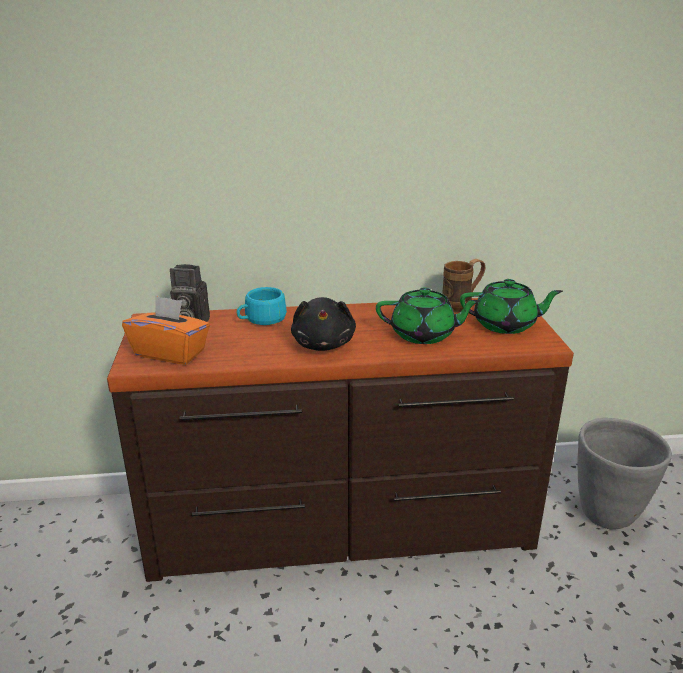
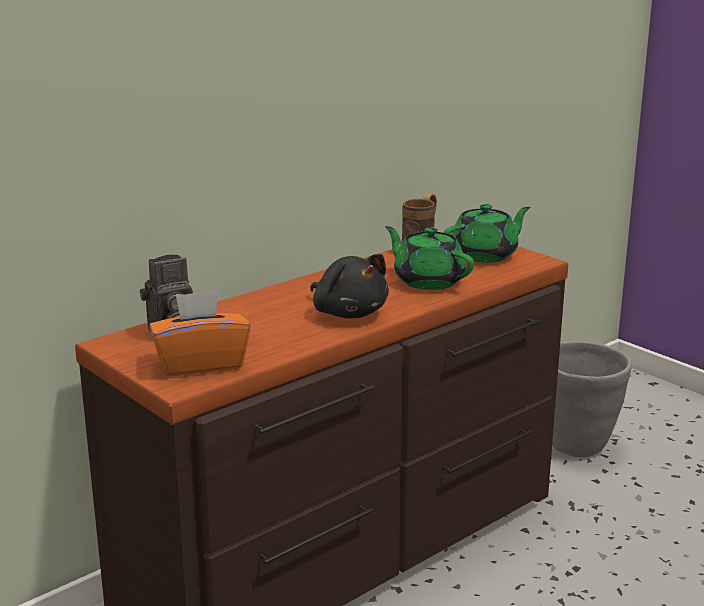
camera: 35 degrees left, 5 degrees down
turquoise cup [237,287,287,325] -> none
green teapot [376,287,480,344] -> green teapot turned 105 degrees counterclockwise [385,226,474,290]

